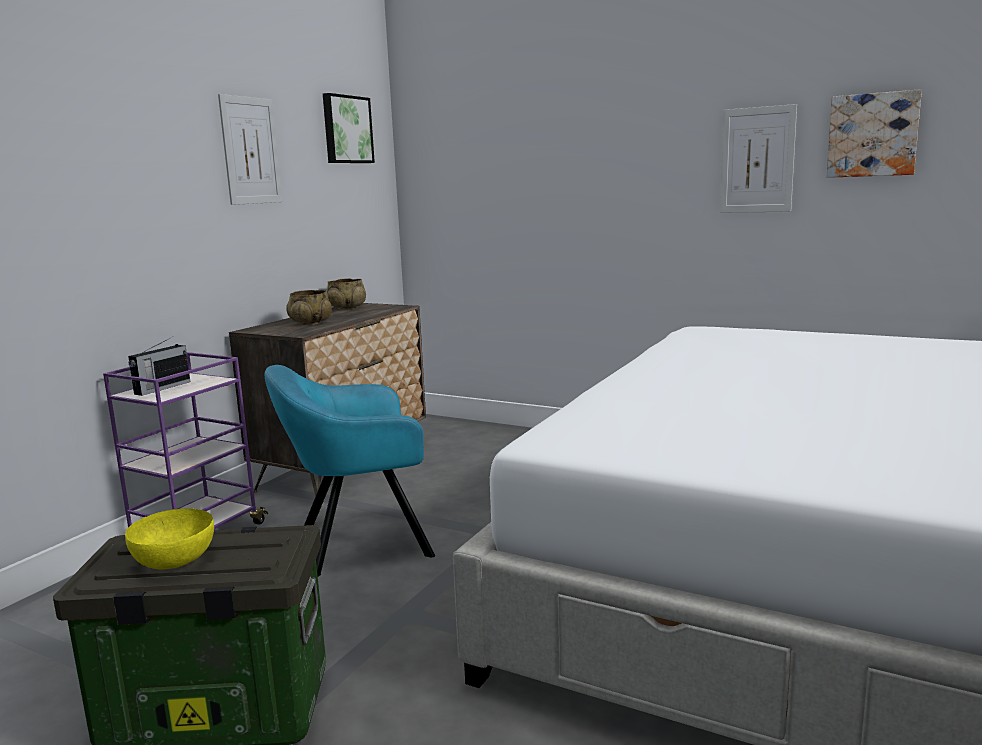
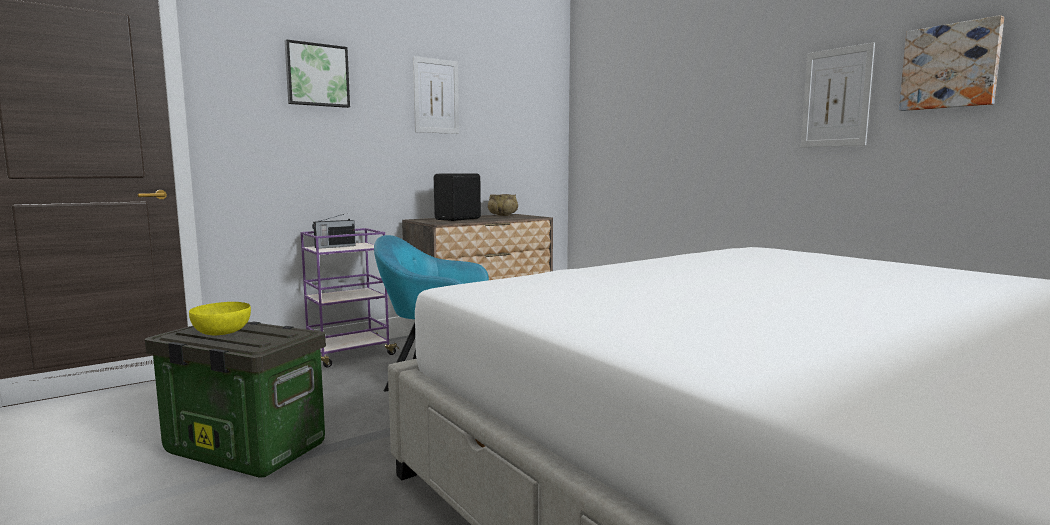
camera: 25 degrees right, 5 degrees down
beige bowl [286,290,332,325] -> black speaker [434,174,481,221]
picture [323,93,375,163] -> picture moved to [285,40,350,108]

